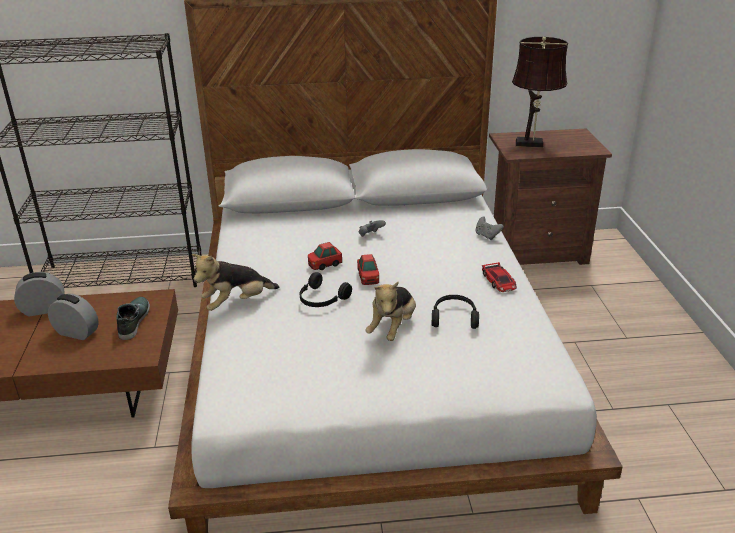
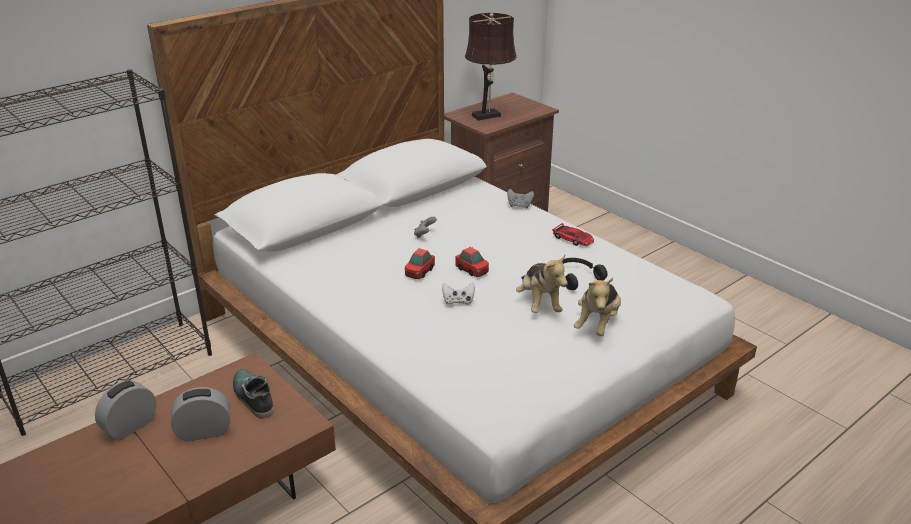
camera: 35 degrees left, 0 degrees up
plush toy [192,254,279,311] -> plush toy moved to [574,278,621,336]
black headphones [300,272,352,307] -> white game controller [442,283,475,305]

